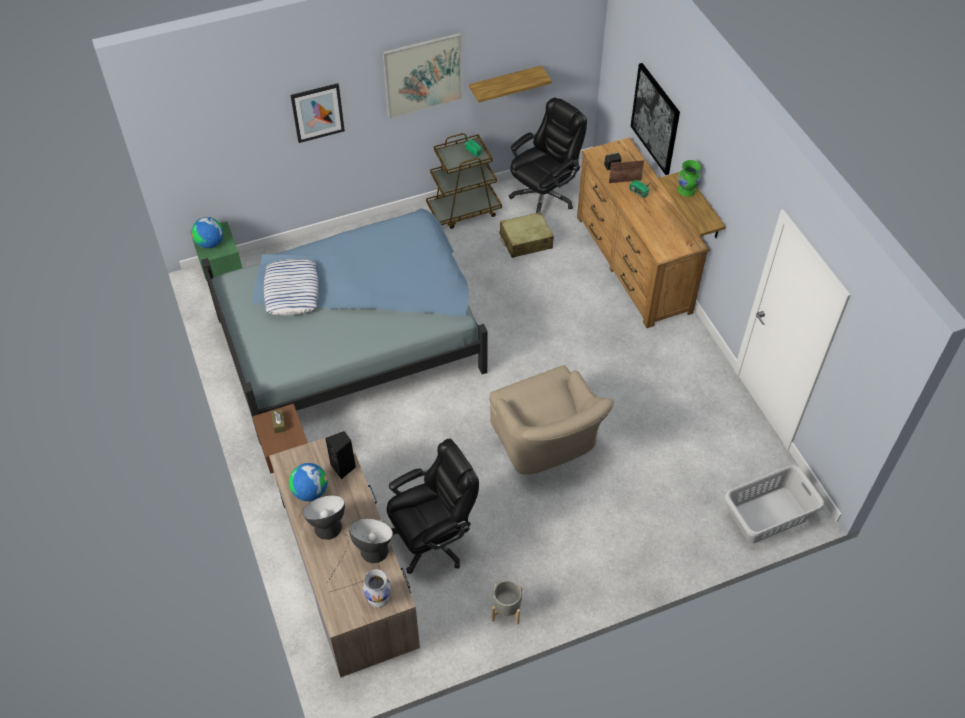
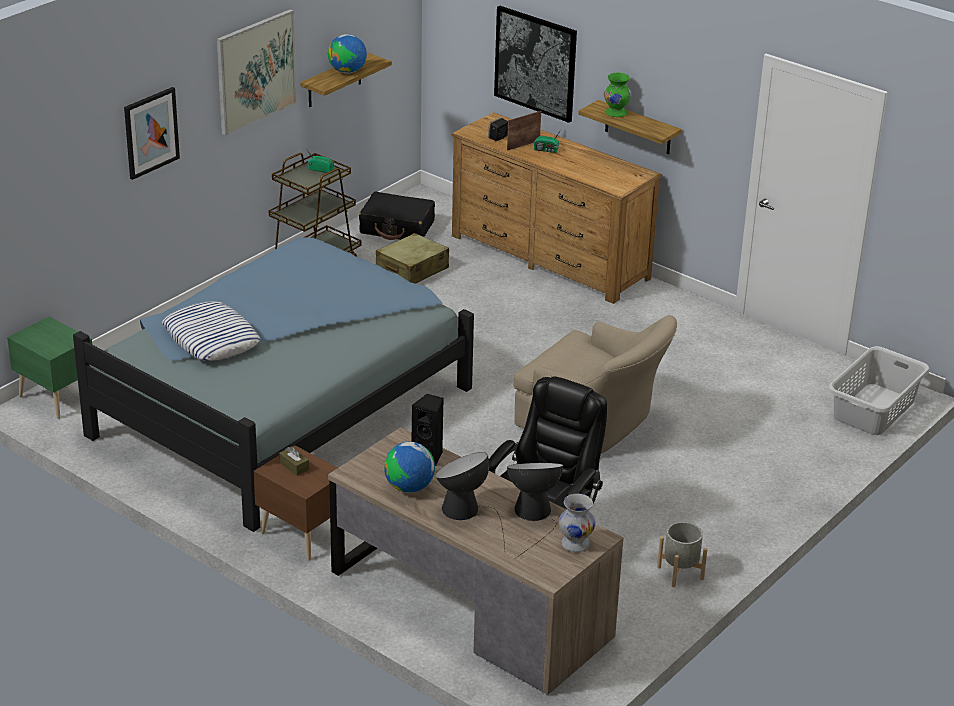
camera: 30 degrees left, 20 degrees down
globe [191,217,223,248] -> globe moved to [328,34,367,73]
black office chair [509,98,587,213] -> black suitcase [359,192,435,240]

